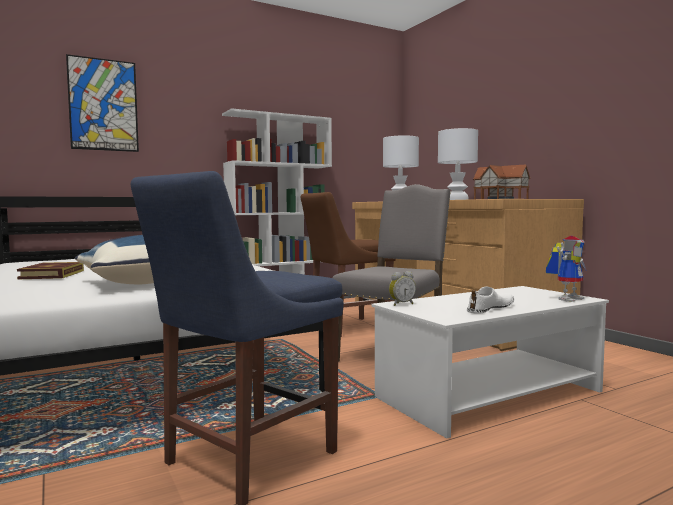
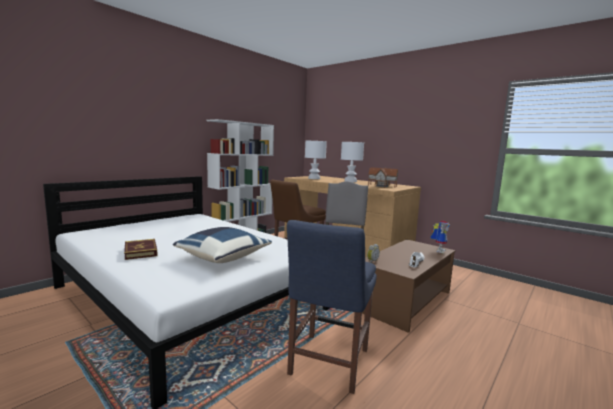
camera: 20 degrees left, 5 degrees up
picture [66,54,139,152] -> none
white coffee table [371,286,609,438] -> brown coffee table [362,239,455,333]

